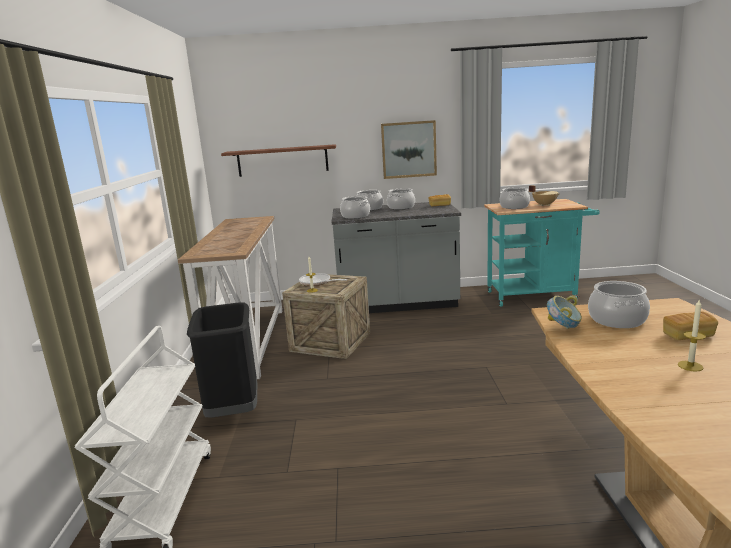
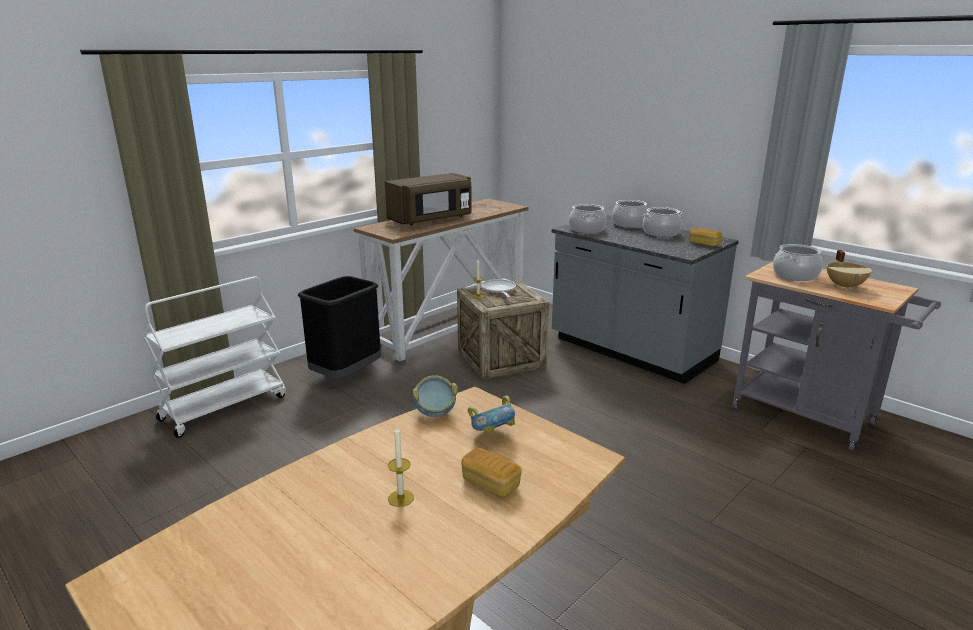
camera: 45 degrees right, 5 degrees up
brown shelf [221,144,336,177] -> none
picture [381,120,437,179] -> none
turquoise cart [484,199,600,307] -> grey cart [732,262,941,451]
cooking pot [588,281,650,328] -> bowl [468,395,515,434]
none -> brown microwave [385,173,472,225]

